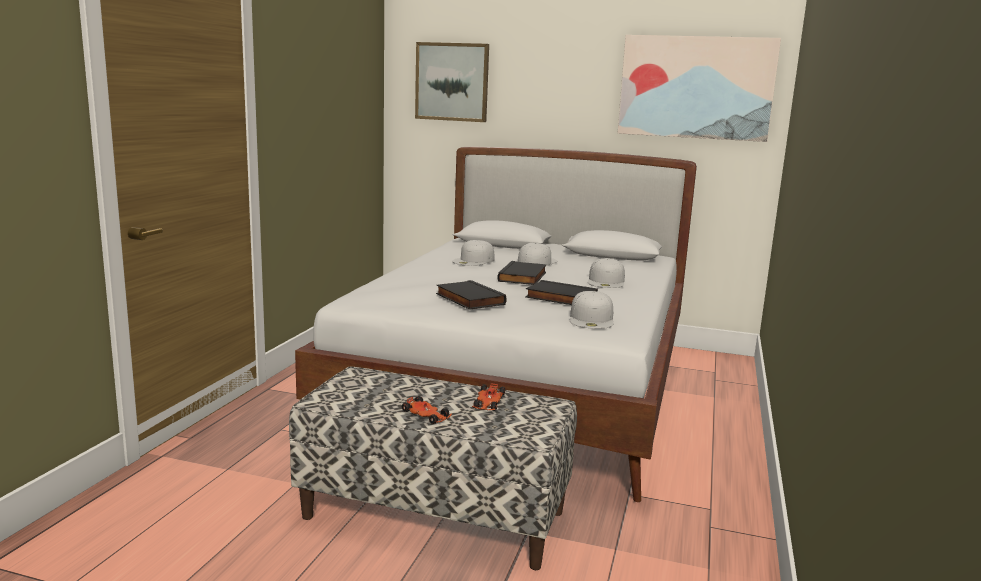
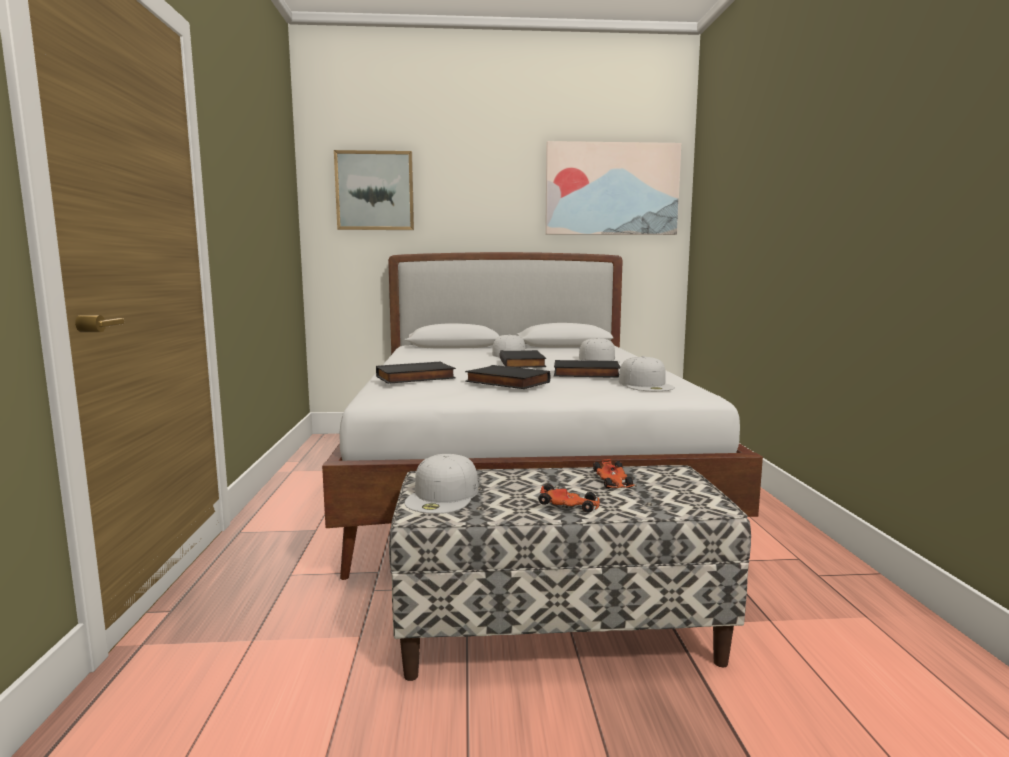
camera: 20 degrees left, 5 degrees down
white cap [452,240,495,266] -> white cap moved to [404,454,478,514]
none -> black book [376,362,456,384]

